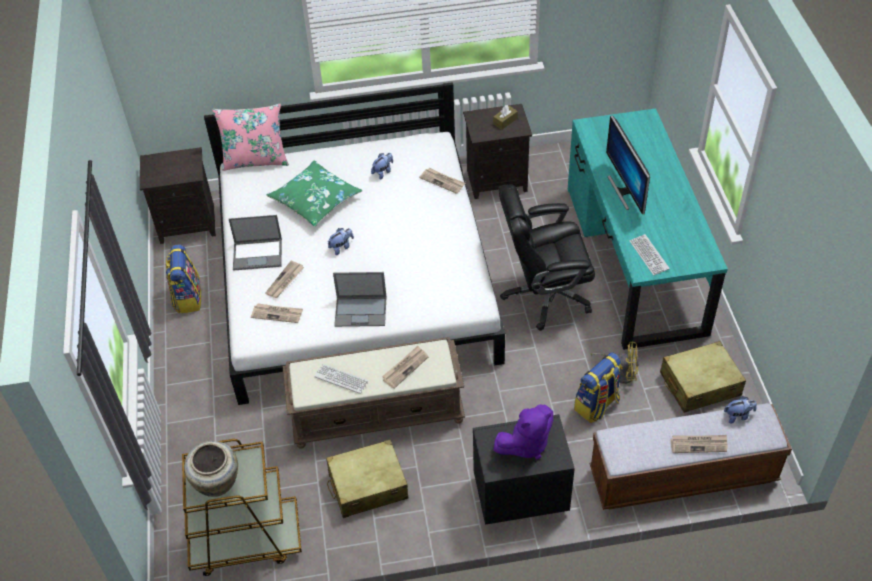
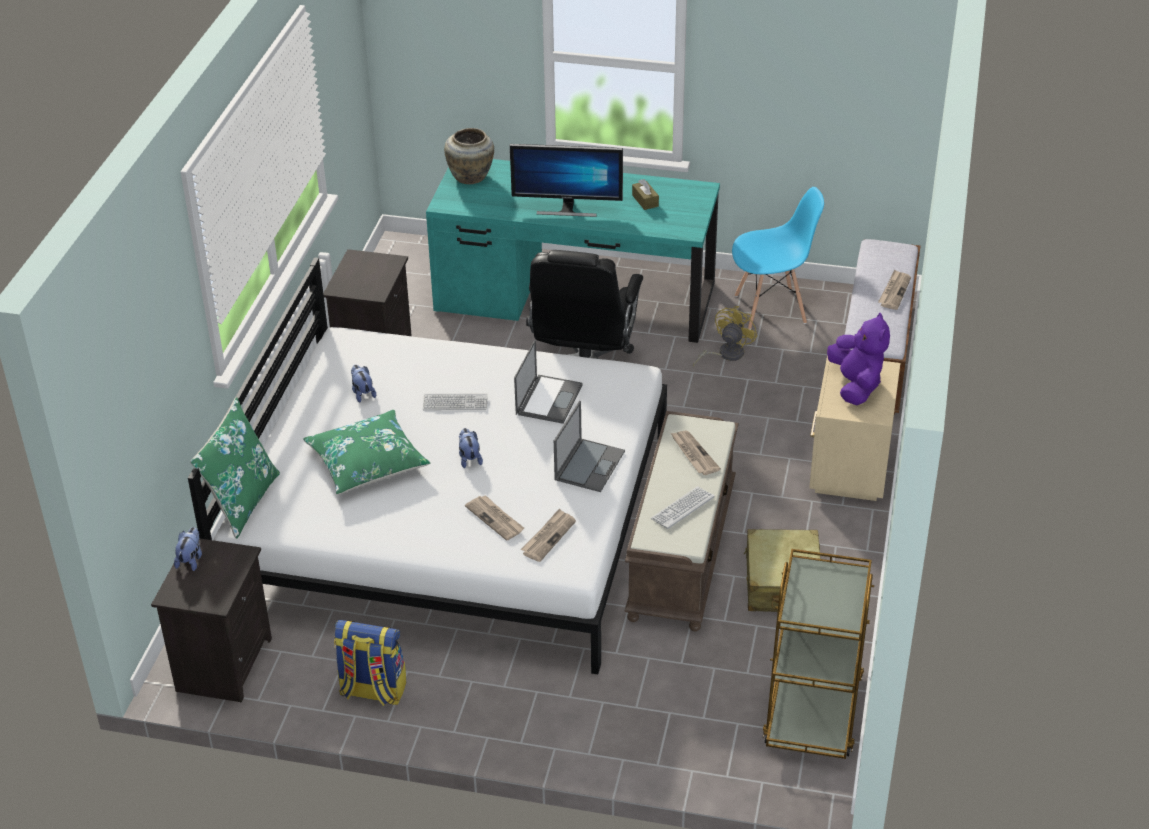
camera: 70 degrees left, 10 degrees down
beige vase [184,441,238,497] -> beige vase moved to [444,128,494,184]
pink pillow [212,104,289,171] -> green pillow [190,397,280,538]
laptop [229,215,282,271] -> laptop moved to [514,340,583,424]
newspaper [419,168,465,194] -> none
black nightstand [473,414,575,525] -> beige nightstand [809,356,901,501]
brown tissue box [493,105,518,130] -> brown tissue box moved to [632,179,659,210]
backpack [574,352,623,423] -> none
keyboard [630,234,670,275] -> keyboard moved to [423,393,488,410]
beige suitcase [660,341,746,413] -> blue chair [732,187,824,330]
plush toy [724,396,757,424] -> plush toy moved to [174,527,202,571]

